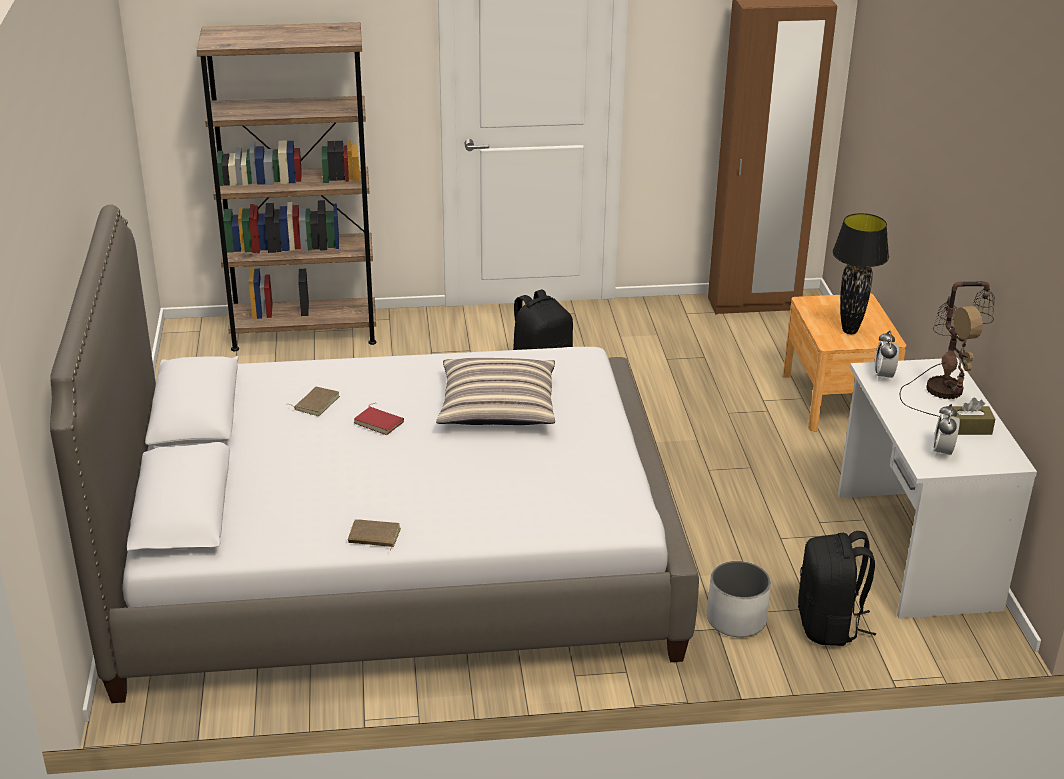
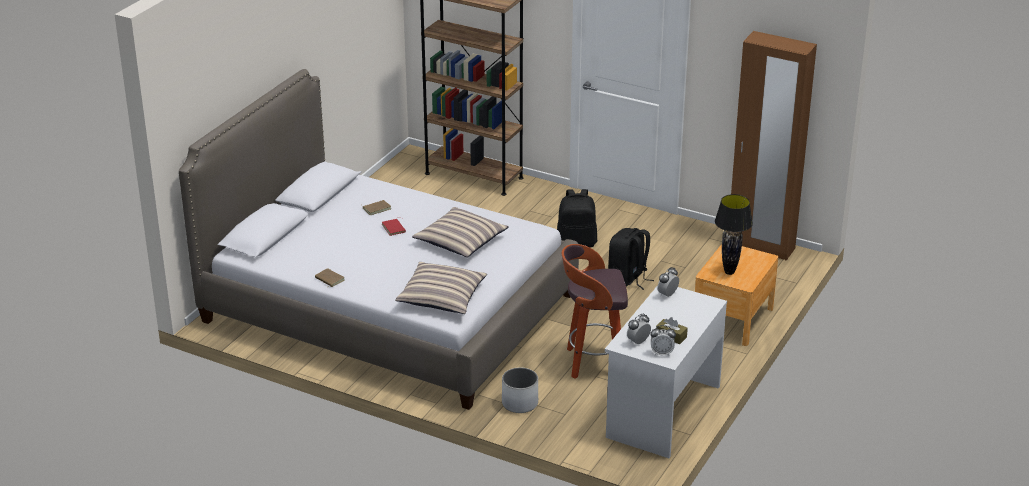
camera: 35 degrees right, 0 degrees up
black backpack [798,531,876,646] -> black backpack moved to [608,228,654,290]
table lamp [900,281,994,417] -> none
none -> pillow [395,262,487,314]
none -> stool [562,244,628,379]
none -> alarm clock [650,325,676,355]

